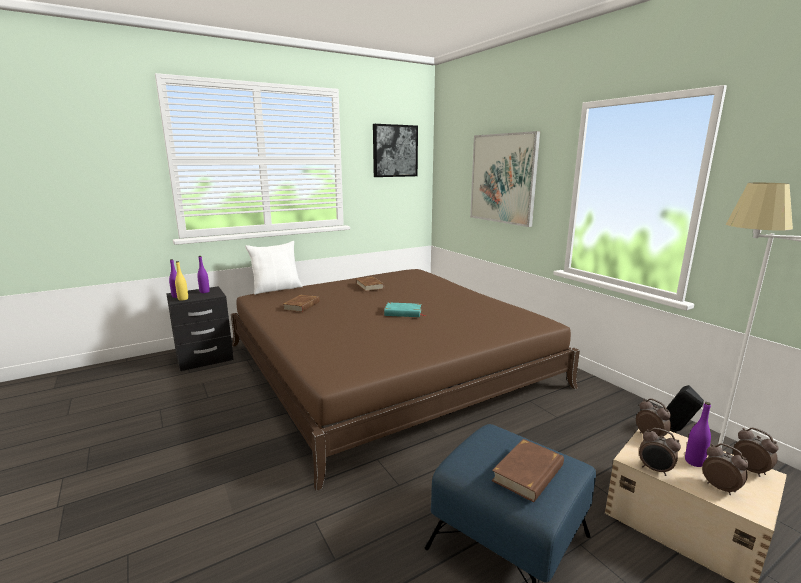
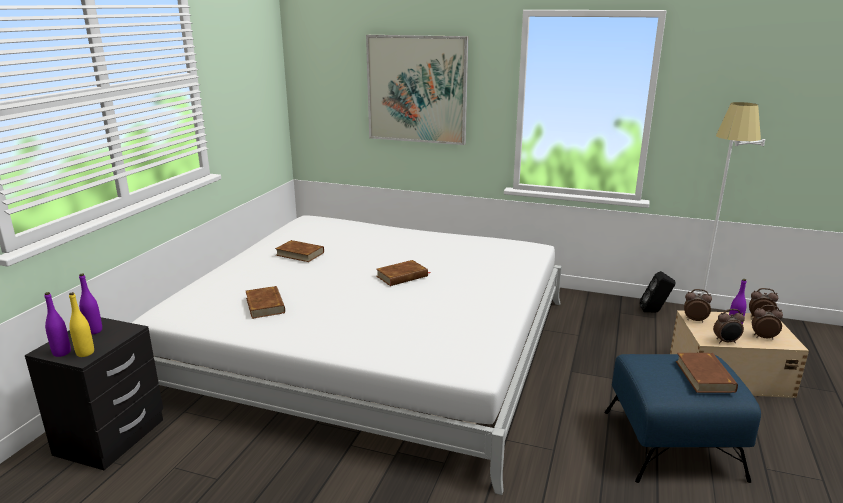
camera: 40 degrees left, 5 degrees up
brown bed [231,269,580,491] -> white bed [132,215,562,495]
white pillow [245,241,303,295] -> none
picture [373,124,418,177] -> none
turquoise book [384,302,426,317] -> brown book [376,260,430,286]

